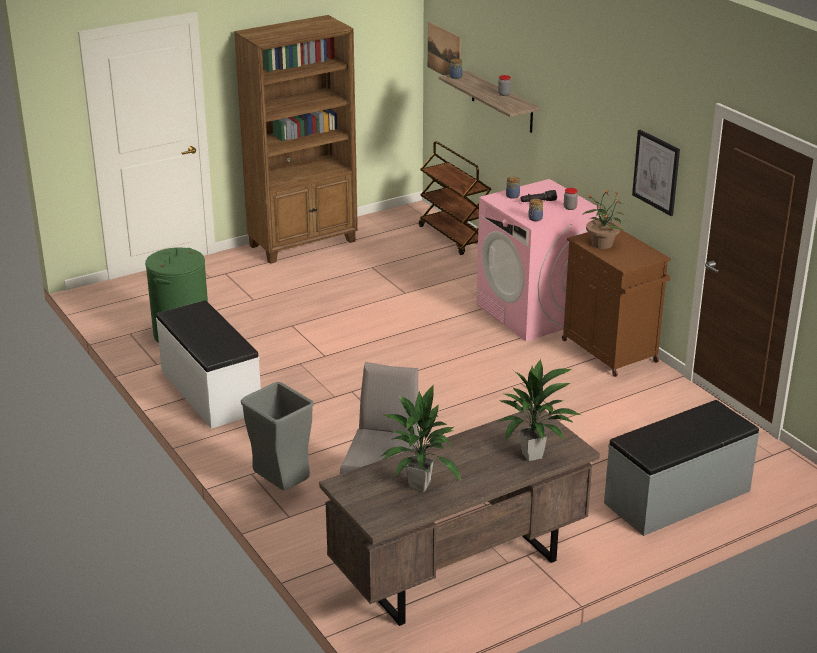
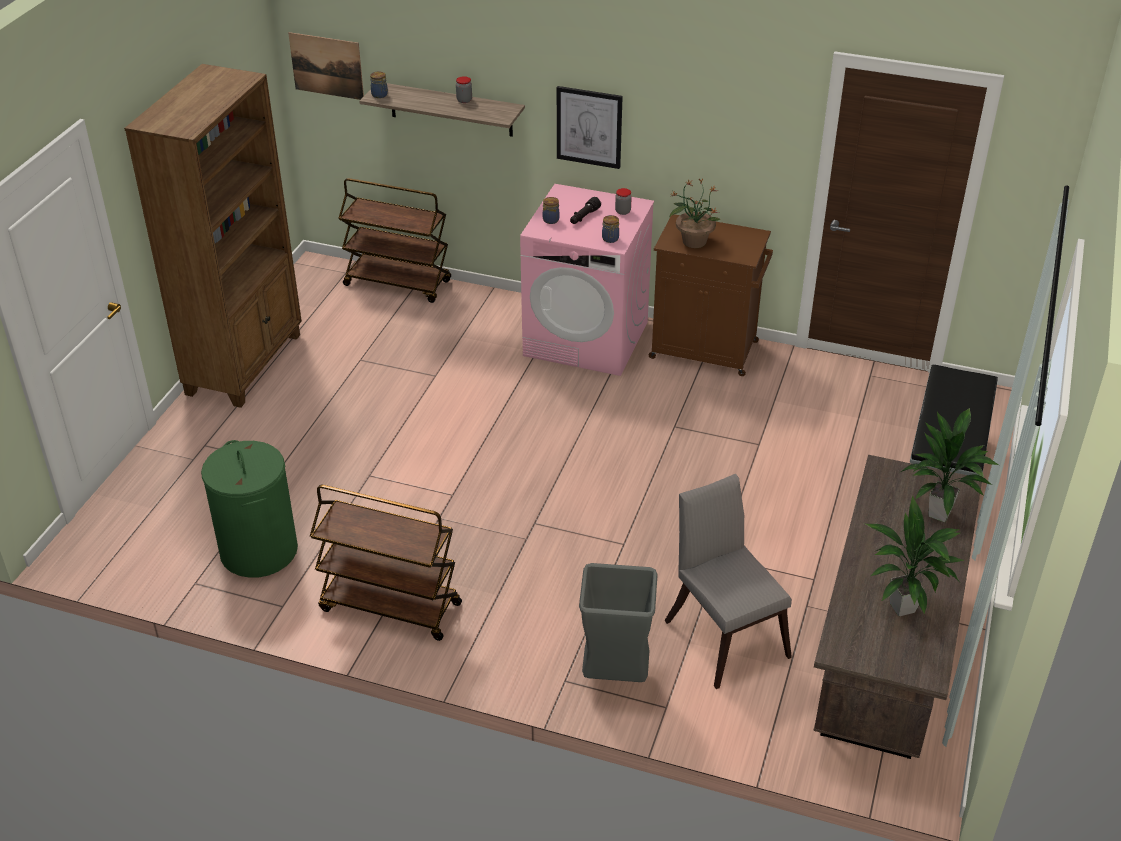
camera: 40 degrees left, 10 degrees up
white bench [156,300,261,429] -> brown cart [310,485,462,641]
picture [632,130,680,216] -> picture moved to [557,86,623,169]

